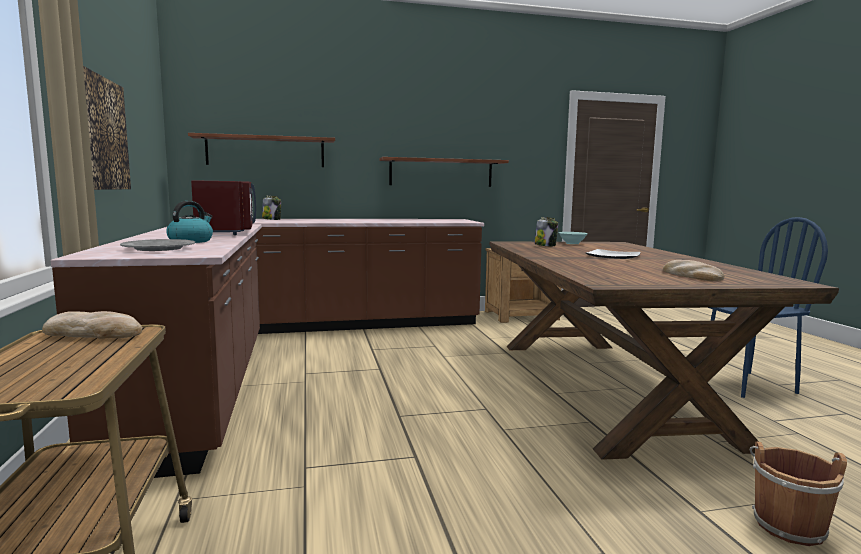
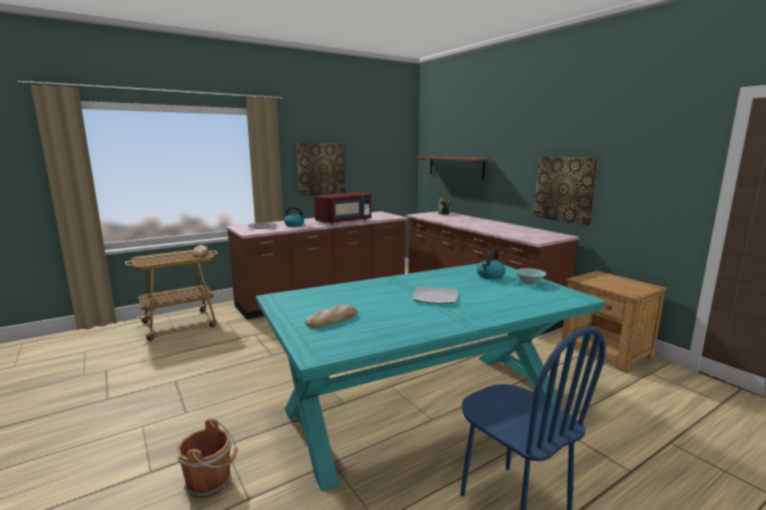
camera: 70 degrees right, 5 degrees up
brown shelf [380,157,509,187] -> picture [534,156,599,226]
brown dining table [489,241,839,460] -> turquoise dining table [256,263,606,491]
jar [534,217,558,246] -> kettle [477,250,506,279]

